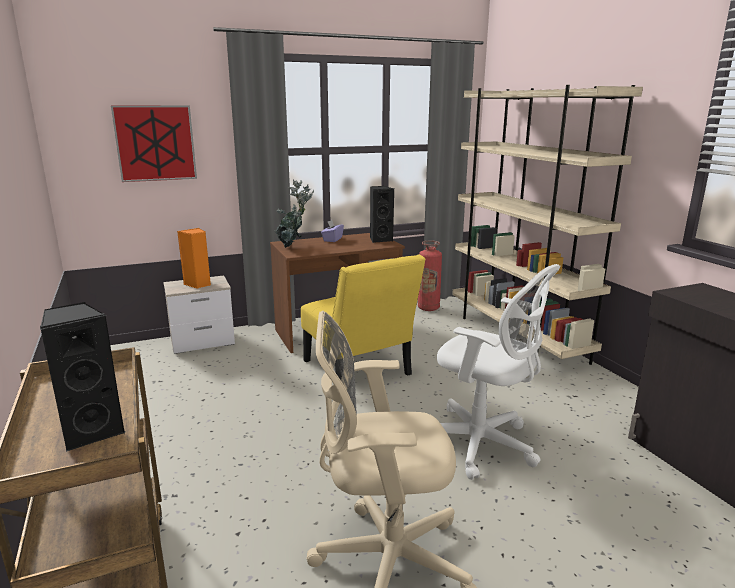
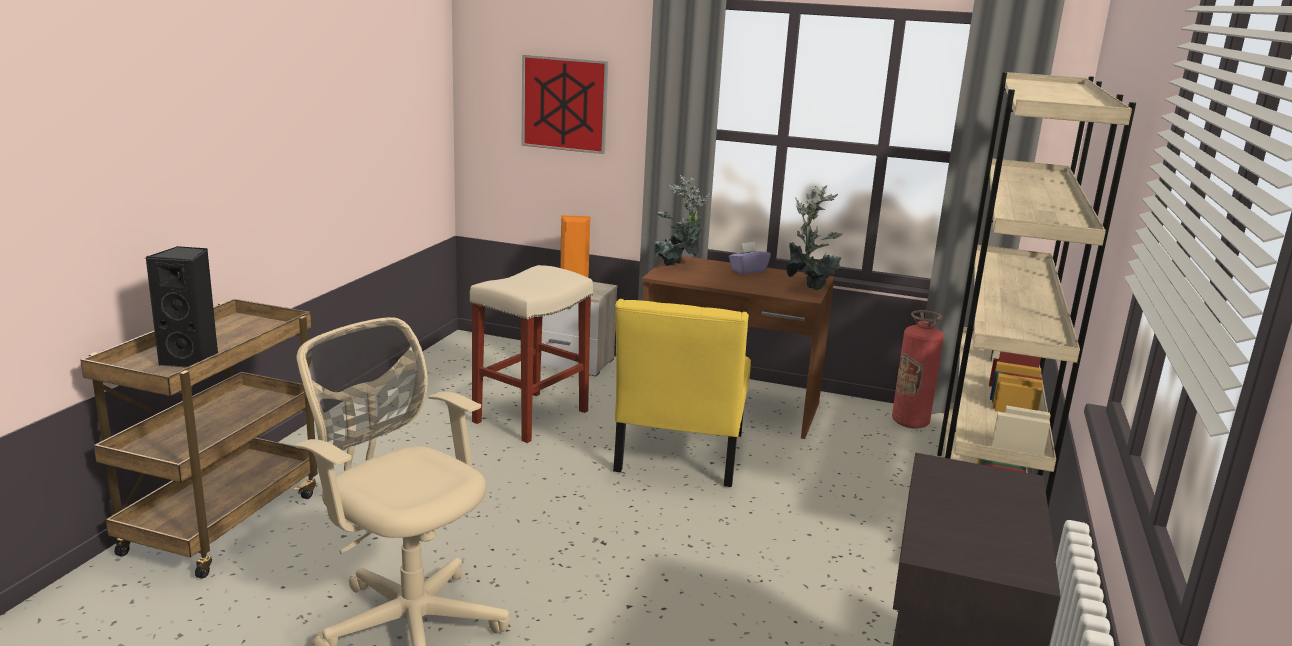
camera: 40 degrees right, 0 degrees up
black speaker [370,186,394,243] -> potted plant [786,185,843,291]
white office chair [437,264,561,480] -> none
none -> beige stool [470,265,593,443]

